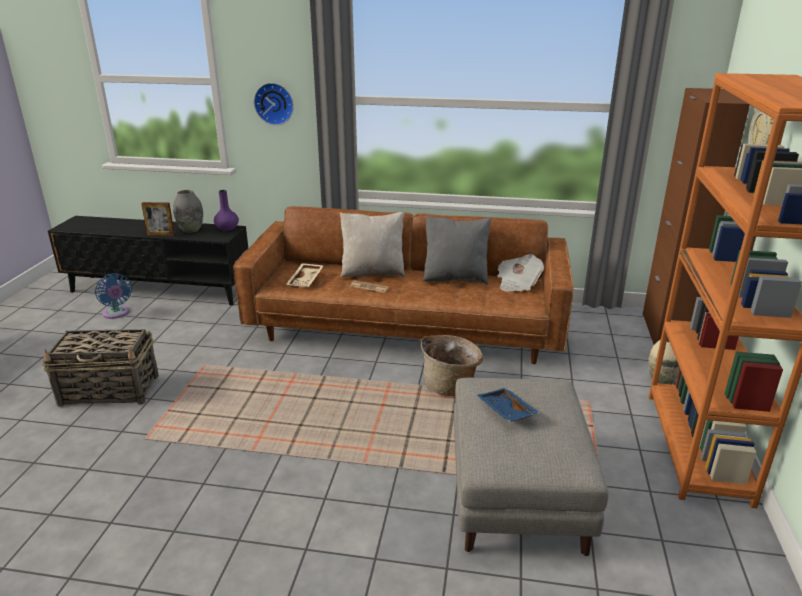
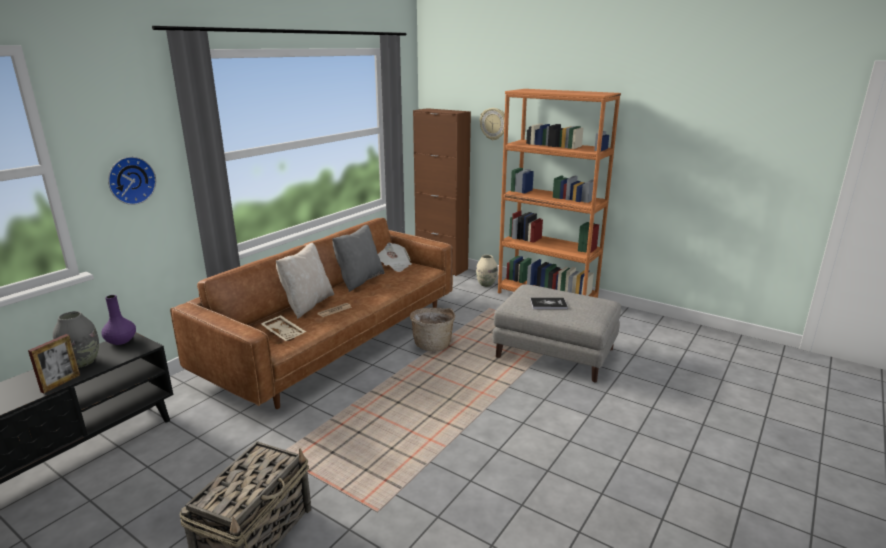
camera: 65 degrees left, 5 degrees down
blue fan [95,273,132,319] -> none
blue tray [477,388,540,422] -> book [530,298,568,309]

